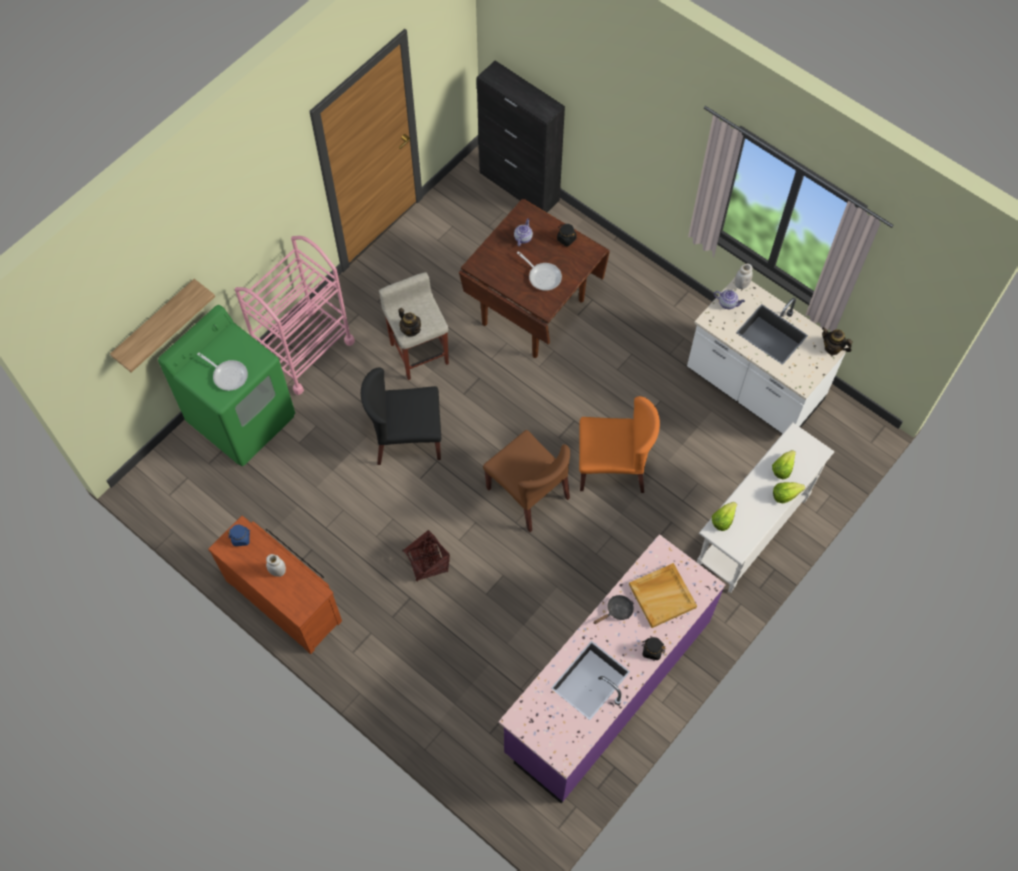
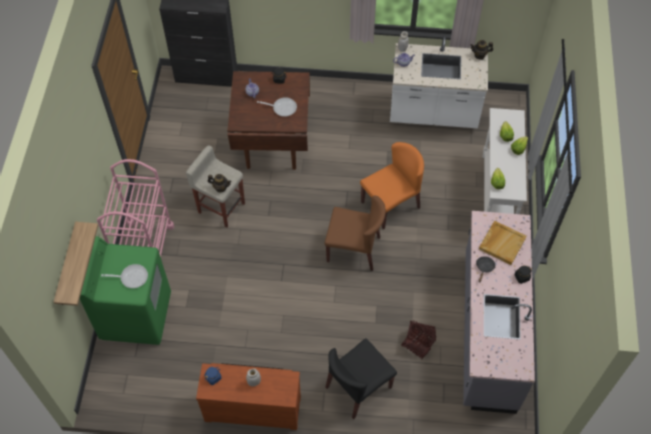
camera: 35 degrees left, 5 degrees down
black chair [361,368,441,465] -> black chair moved to [326,338,397,419]
basket [402,530,450,582] -> basket moved to [401,321,436,359]
purple counter [498,534,726,804] -> grey counter [463,211,535,414]

